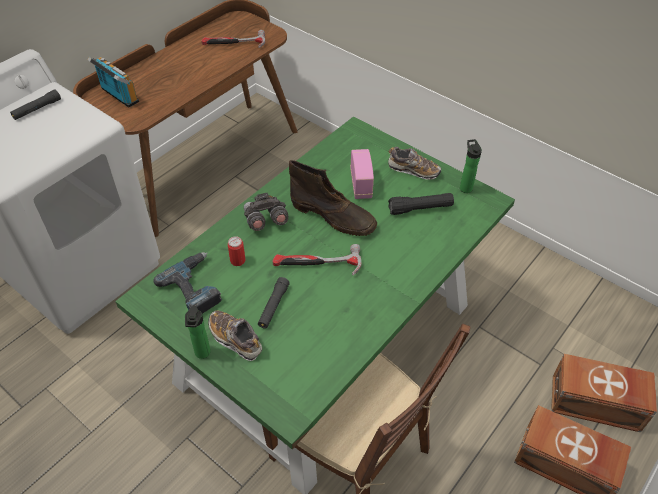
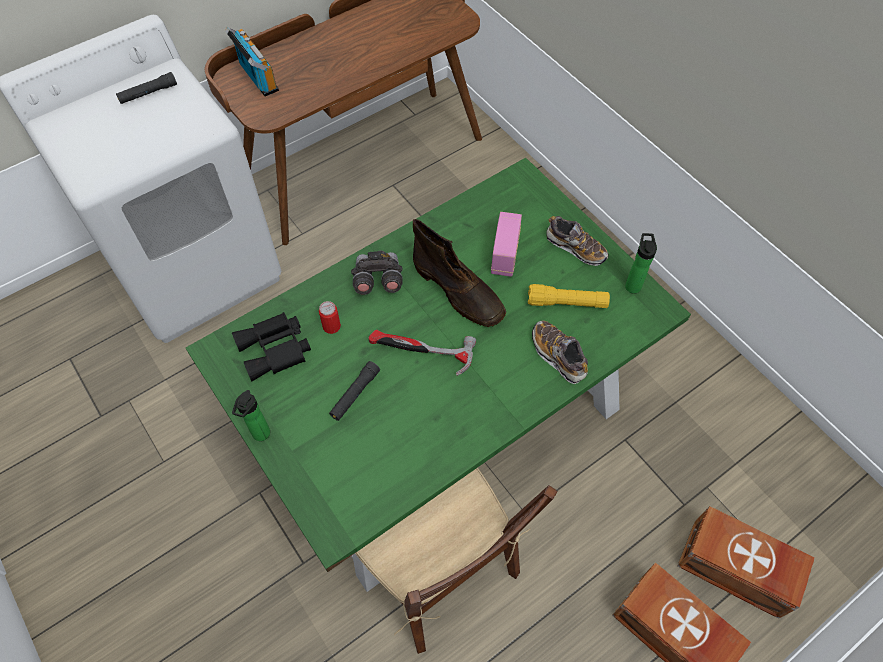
camera: 15 degrees right, 10 degrees up
power drill [153,252,222,314] -> black binoculars [232,312,311,381]
hammer [201,30,265,48] -> none
shoe [208,311,262,361] -> shoe moved to [532,321,588,384]
black flashlight [388,193,454,215] -> yellow flashlight [528,284,610,308]

